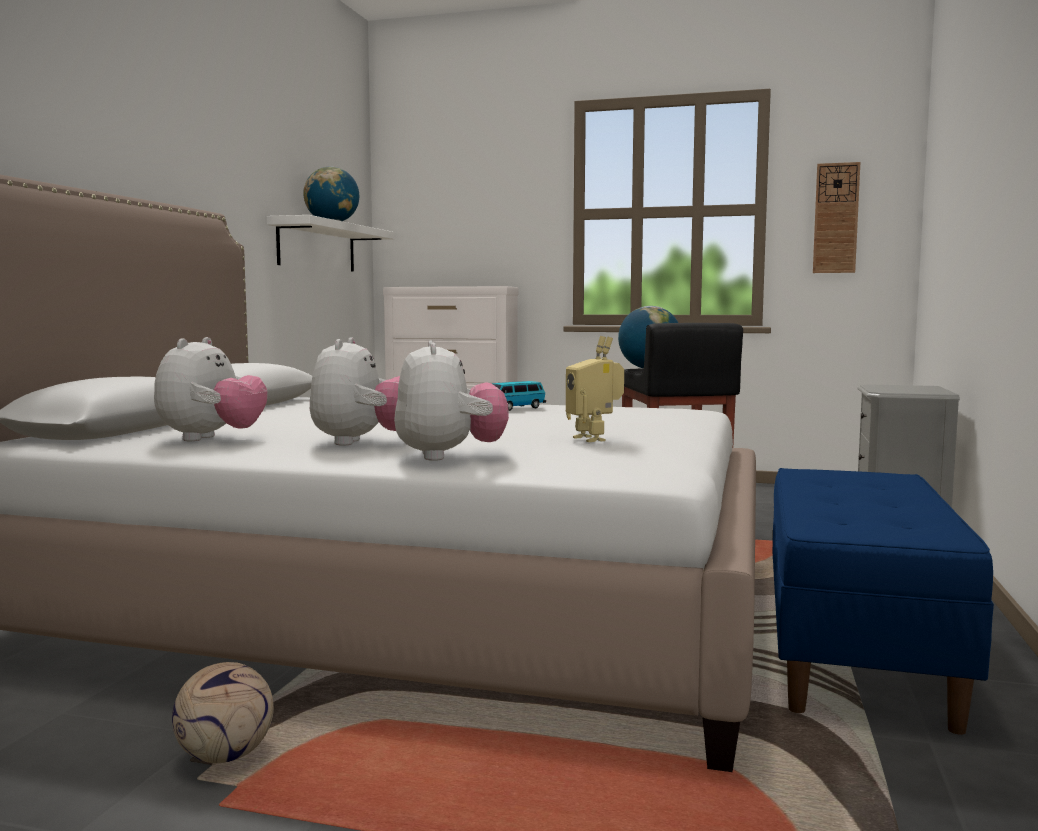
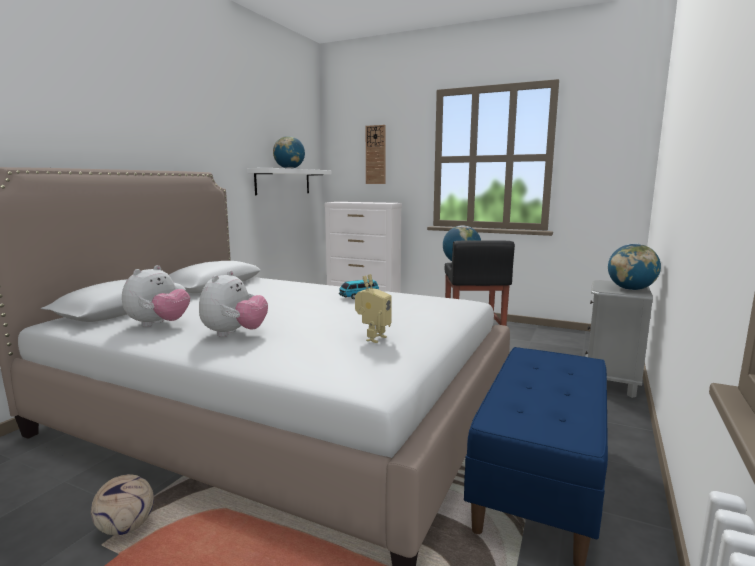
camera: 10 degrees right, 5 degrees up
plush toy [394,341,509,461] -> none
toy robot [566,336,624,442] -> toy robot turned 135 degrees counterclockwise [355,274,392,343]
wall clock [813,162,860,273] -> wall clock moved to [366,125,386,184]
none -> globe [608,244,661,290]

